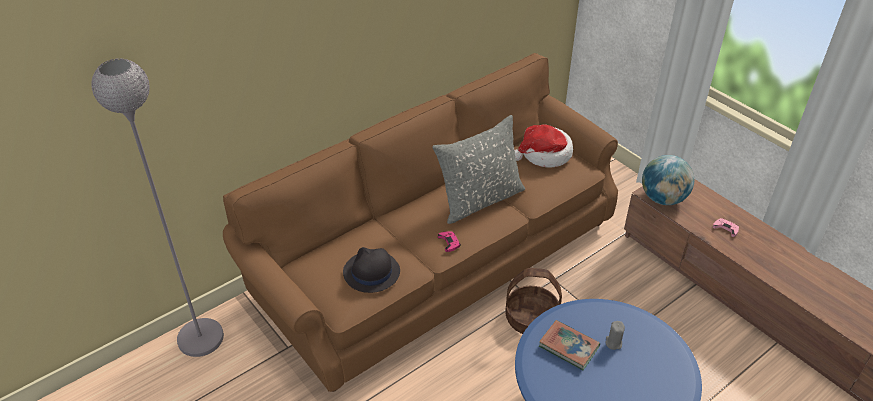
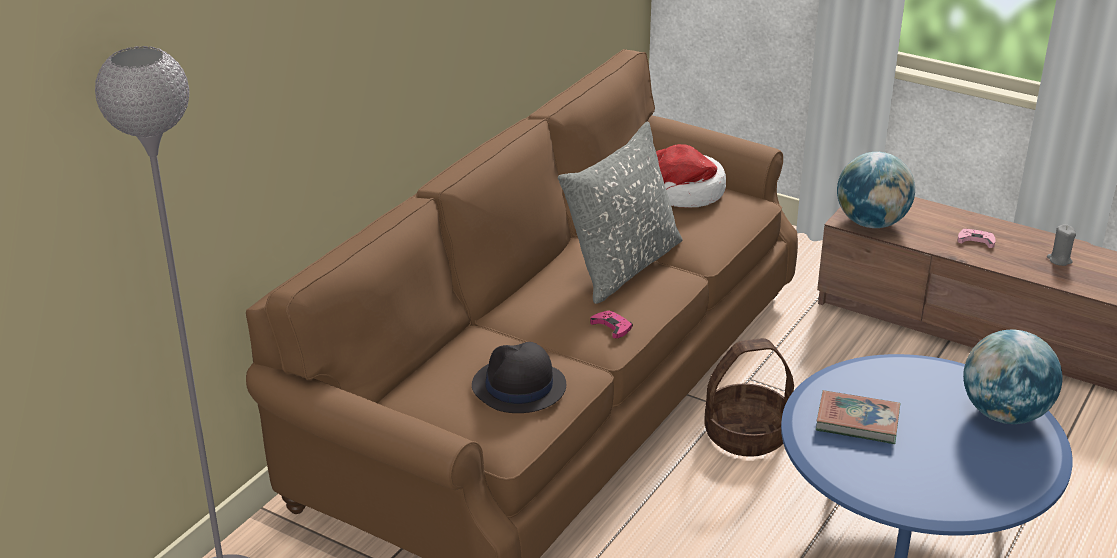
camera: 20 degrees left, 10 degrees down
grey candle [605,321,625,350] -> grey candle moved to [1047,224,1076,266]
none -> globe [963,330,1062,424]

